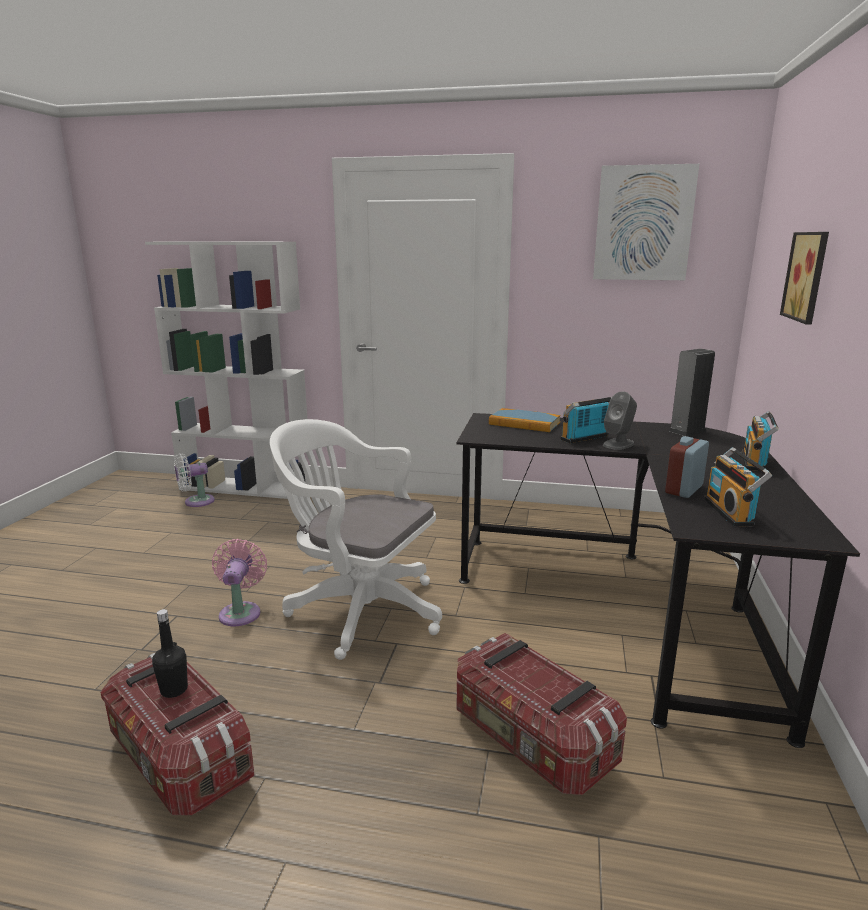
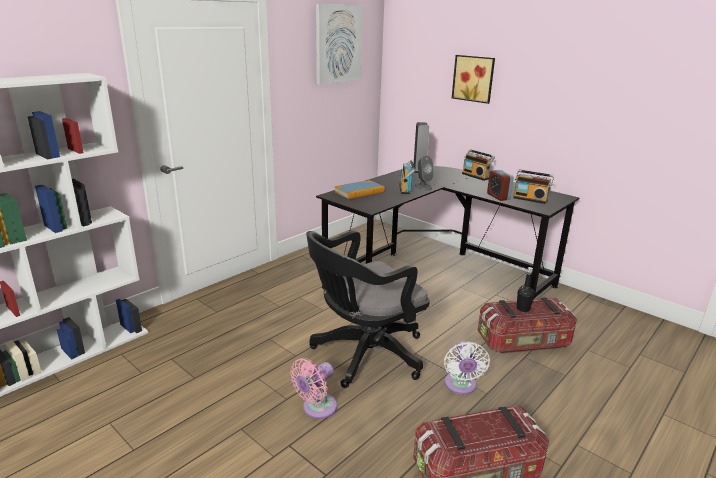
camera: 60 degrees left, 5 degrees up
black bottle [152,609,188,698] -> black bottle moved to [517,267,535,312]
white fan [174,453,215,507] -> white fan moved to [444,341,490,394]
pink fan [212,539,267,626] -> pink fan turned 75 degrees counterclockwise [290,358,337,419]
white office chair [270,419,442,660] -> black office chair [306,230,430,388]

